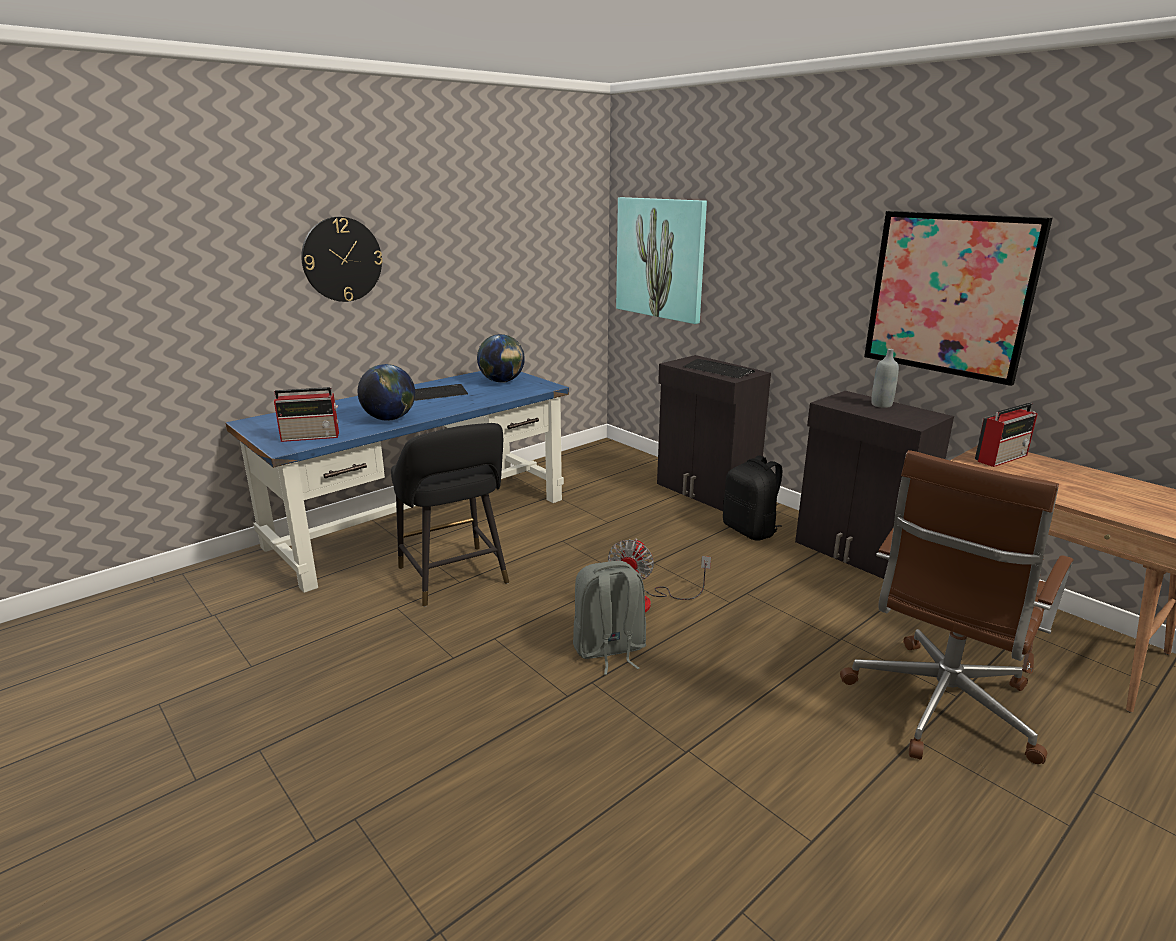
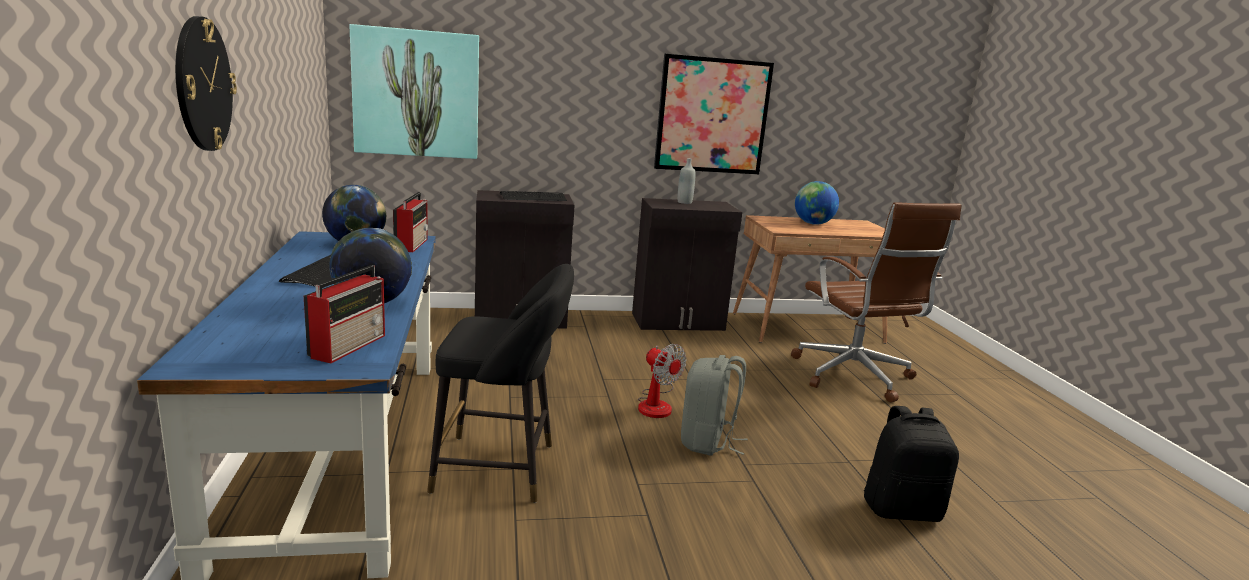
camera: 60 degrees left, 5 degrees down
black backpack [723,455,782,541] -> black backpack moved to [864,406,959,522]
radio [975,403,1037,467] -> radio moved to [393,192,428,252]
none -> globe [795,181,839,225]

